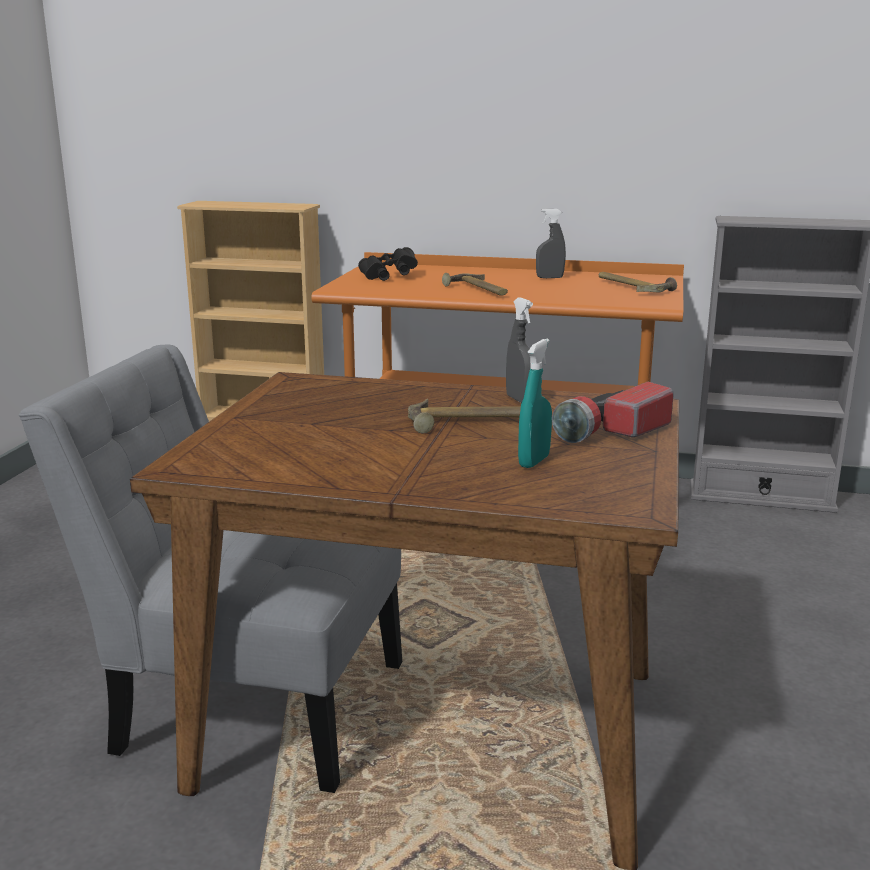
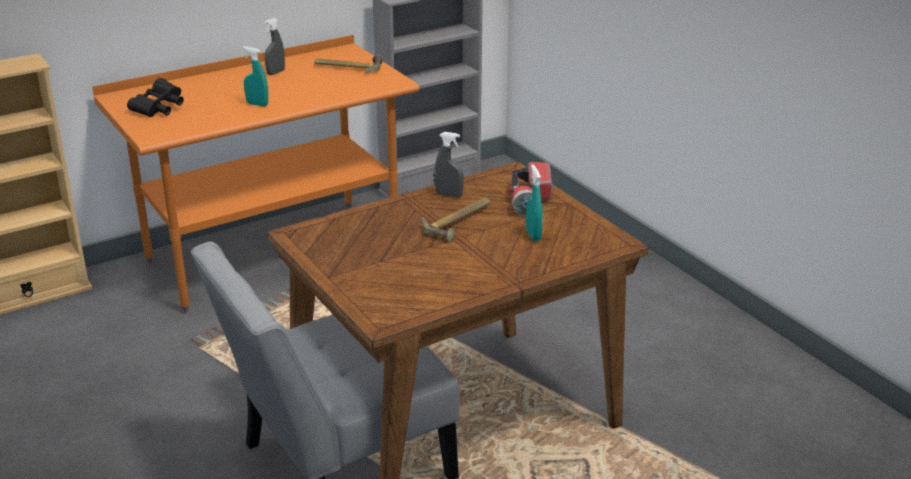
camera: 45 degrees left, 10 degrees up
hammer [442,273,508,296] -> turquoise spray bottle [243,47,268,107]

